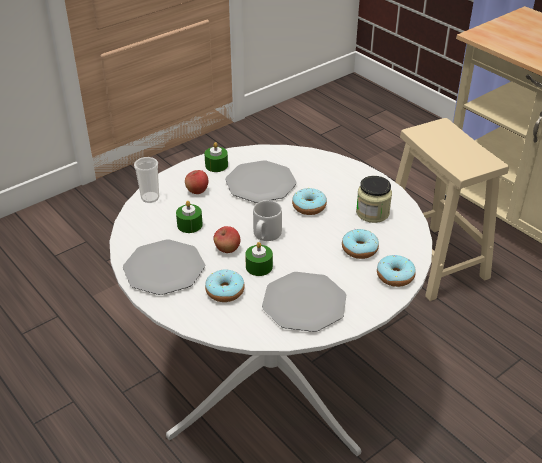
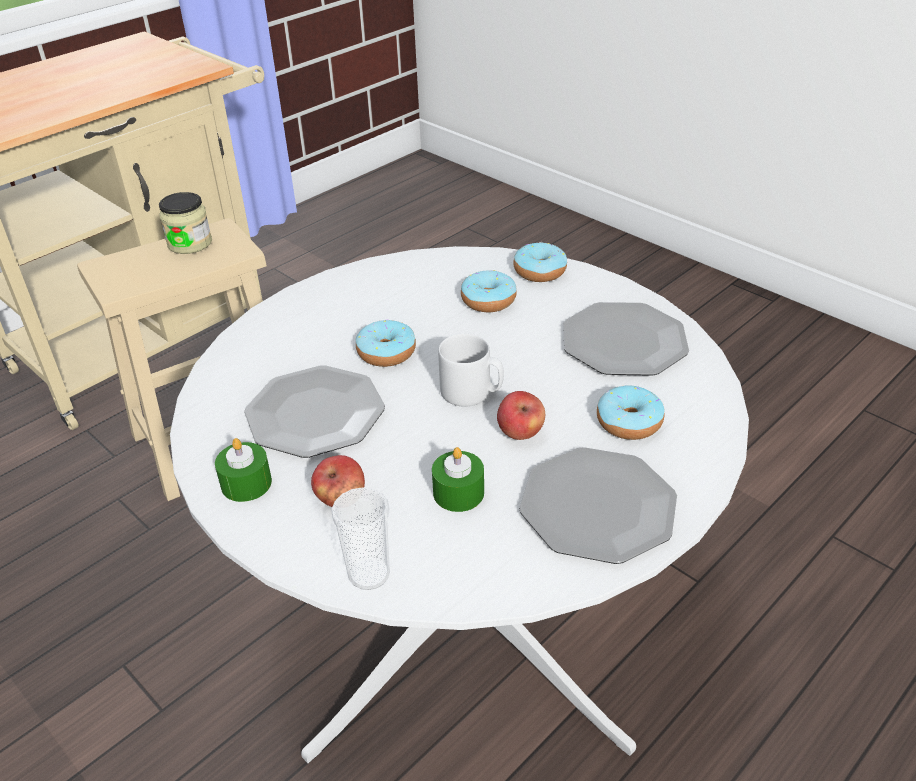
camera: 95 degrees left, 0 degrees up
green candle [245,242,273,276] -> none
jar [356,176,392,223] -> jar moved to [159,192,212,254]

